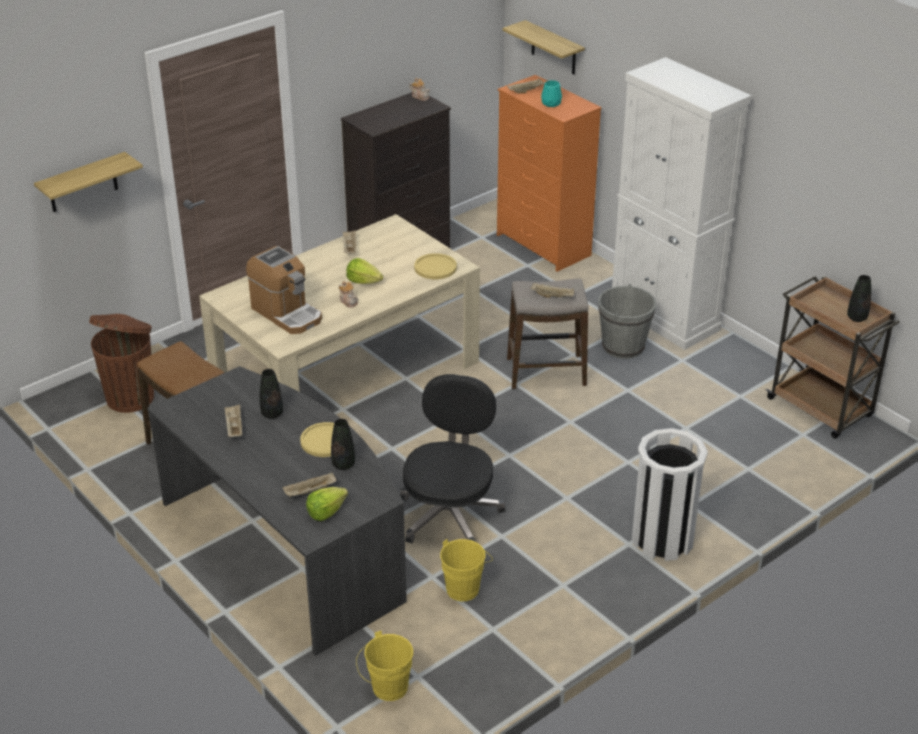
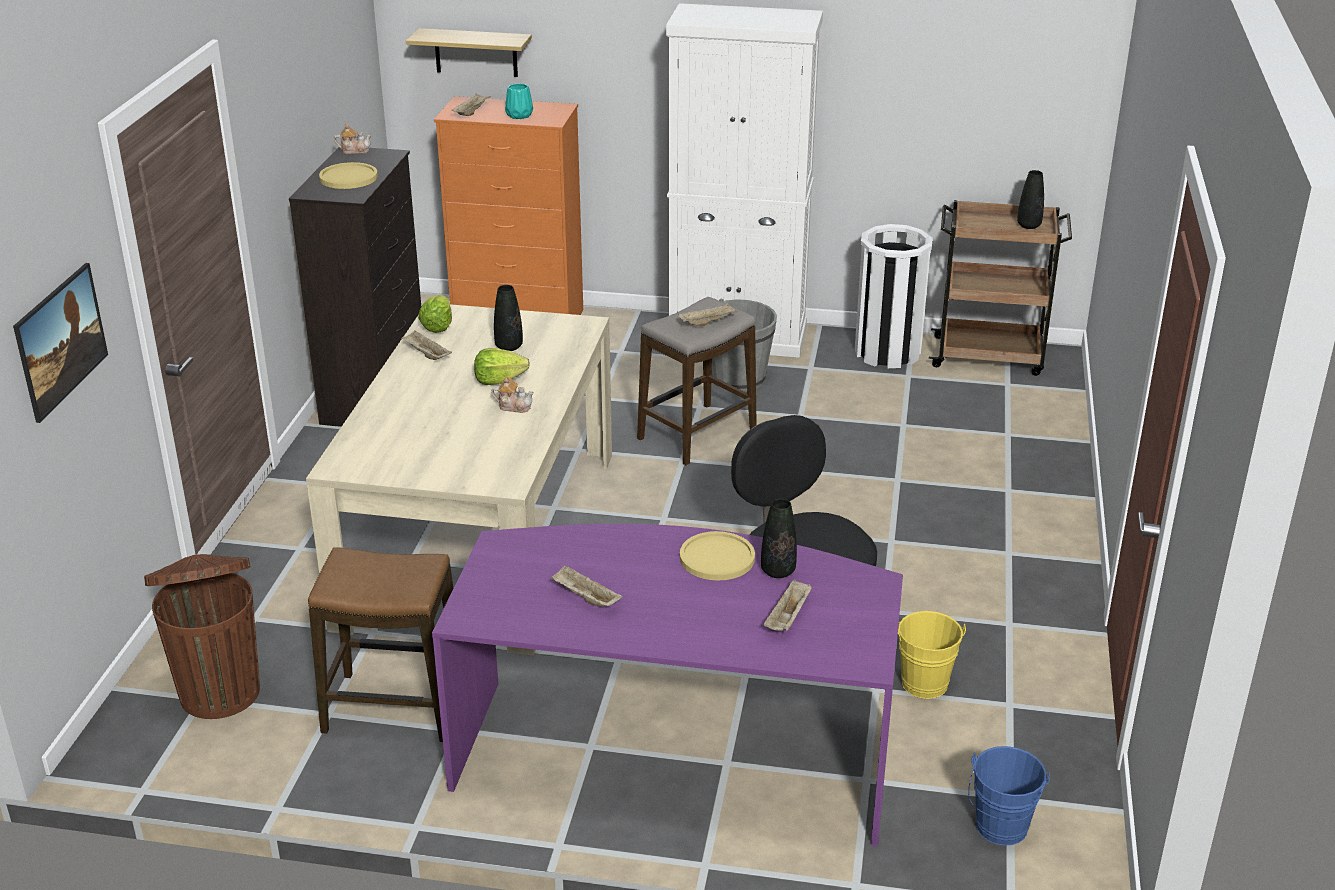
camera: 40 degrees left, 5 degrees down
shelf [34,152,143,212] -> picture [13,263,108,423]
grey desk [147,366,407,656] -> purple desk [432,524,903,846]
coffee machine [246,246,322,334] -> none
black vase [260,369,283,419] -> black vase moved to [494,285,523,351]
lettuce [306,487,348,521] -> lettuce moved to [418,295,452,333]
yellow bucket [356,631,413,701] -> blue bucket [968,746,1050,846]
yellow plate [414,253,457,279] -> yellow plate moved to [319,162,378,189]
white trash can [632,428,708,561] -> white trash can moved to [855,224,933,368]

